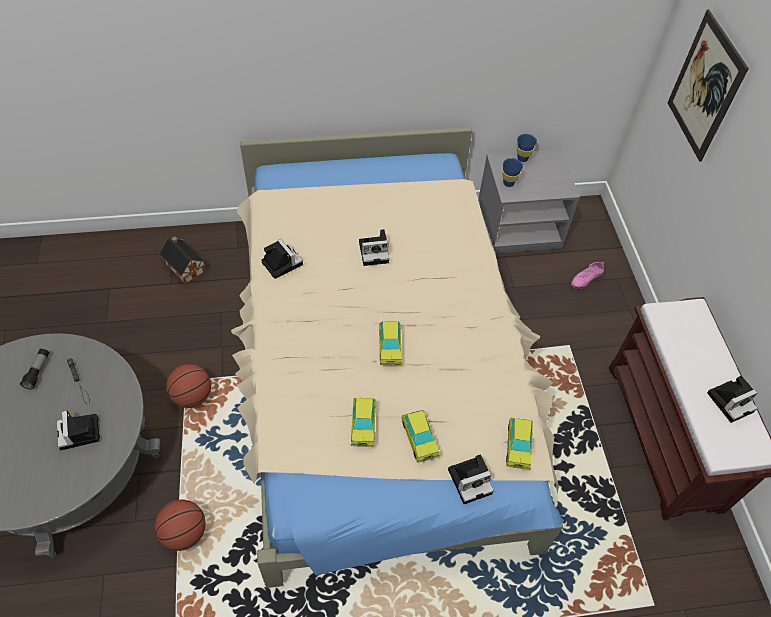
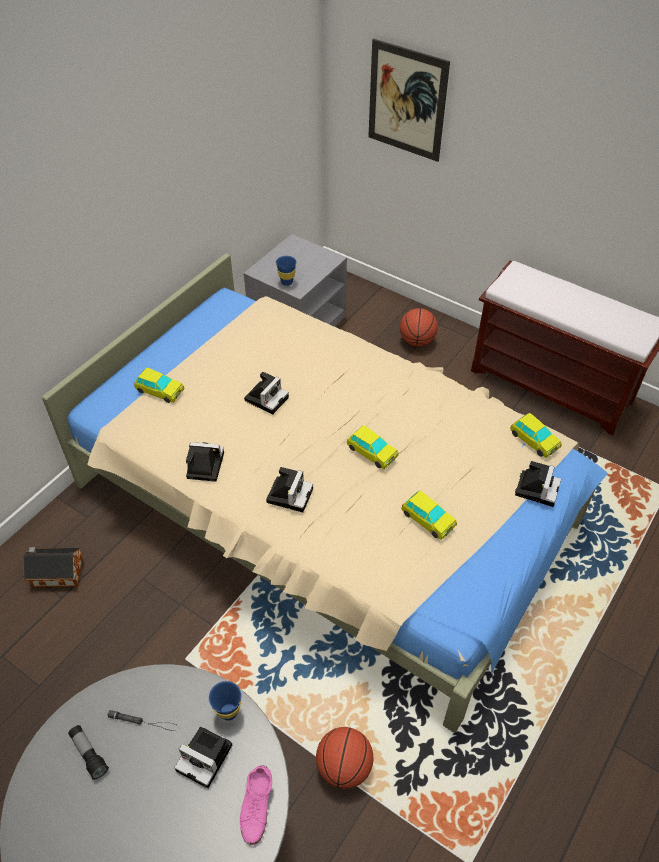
camera: 45 degrees left, 5 degrees down
basketball [166,364,211,408] -> basketball moved to [400,308,438,346]
toy car [402,410,440,463] -> toy car moved to [134,368,184,403]
blue cup [517,134,537,162] -> blue cup moved to [209,681,242,721]
pink shoe [571,262,604,289] -> pink shoe moved to [240,765,272,845]
camera [707,376,758,423] -> camera moved to [266,467,313,512]

